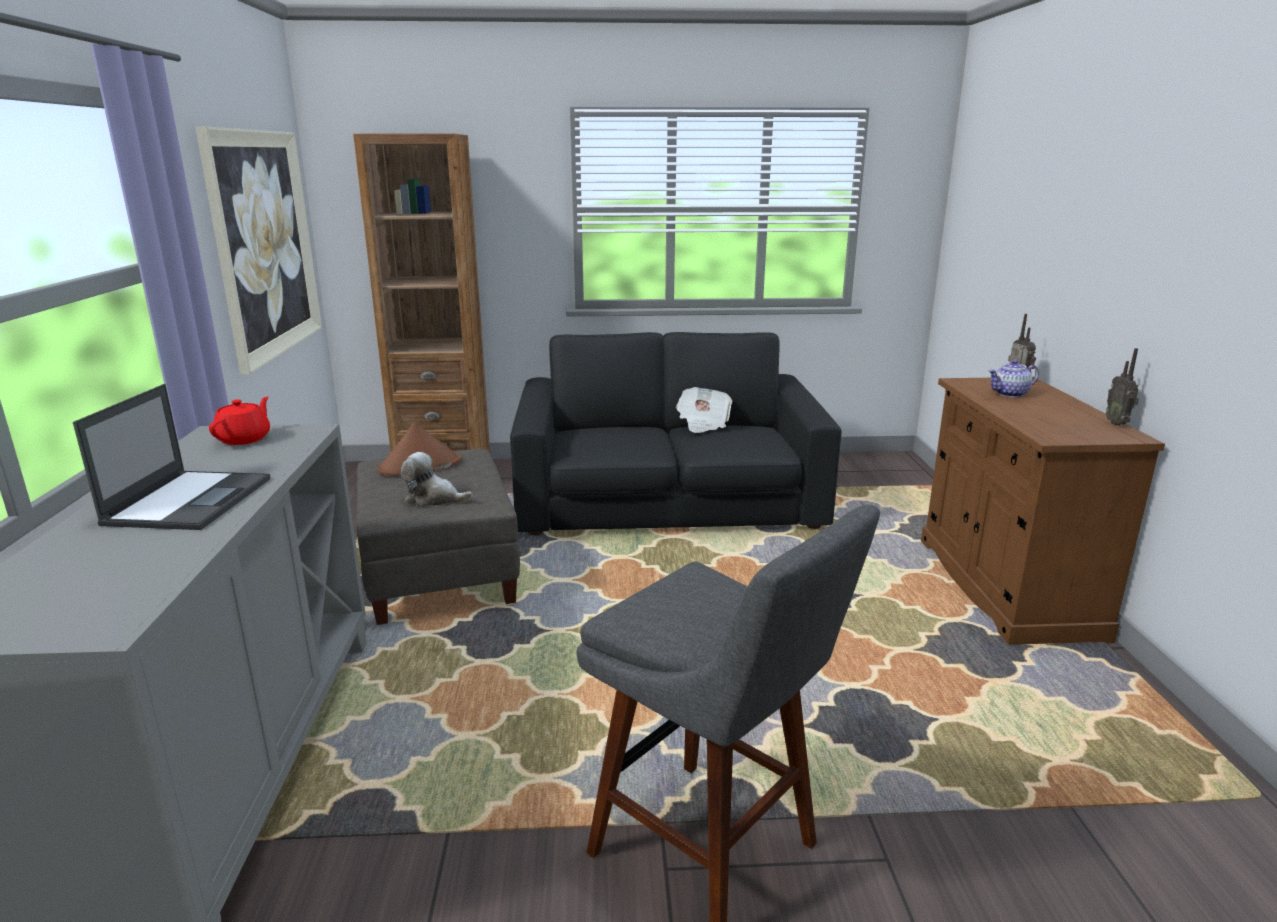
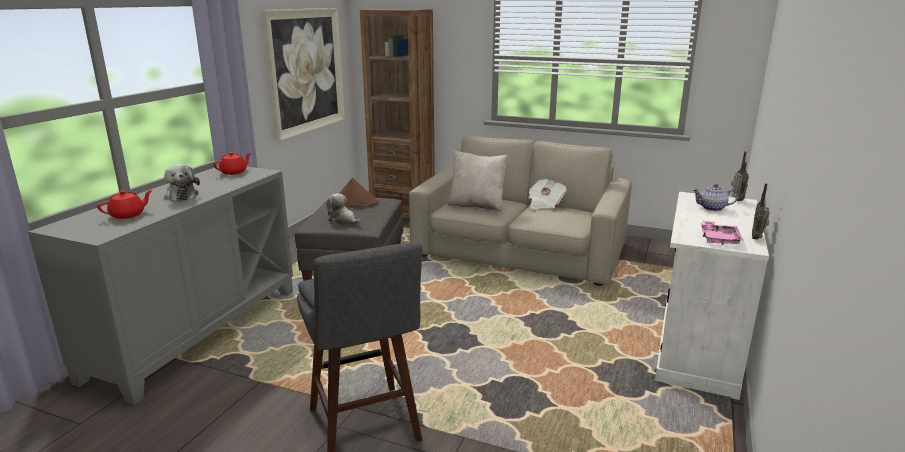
camera: 25 degrees right, 0 degrees up
laptop [73,384,270,530] -> plush toy [164,164,200,201]
black sofa [510,332,842,535] -> beige sofa [409,136,632,286]
brown cabinet [921,377,1165,645] -> white cabinet [655,192,769,400]
none -> red teapot [97,190,153,219]
none -> beige pillow [448,151,508,212]
none -> pink tray [701,221,743,245]

